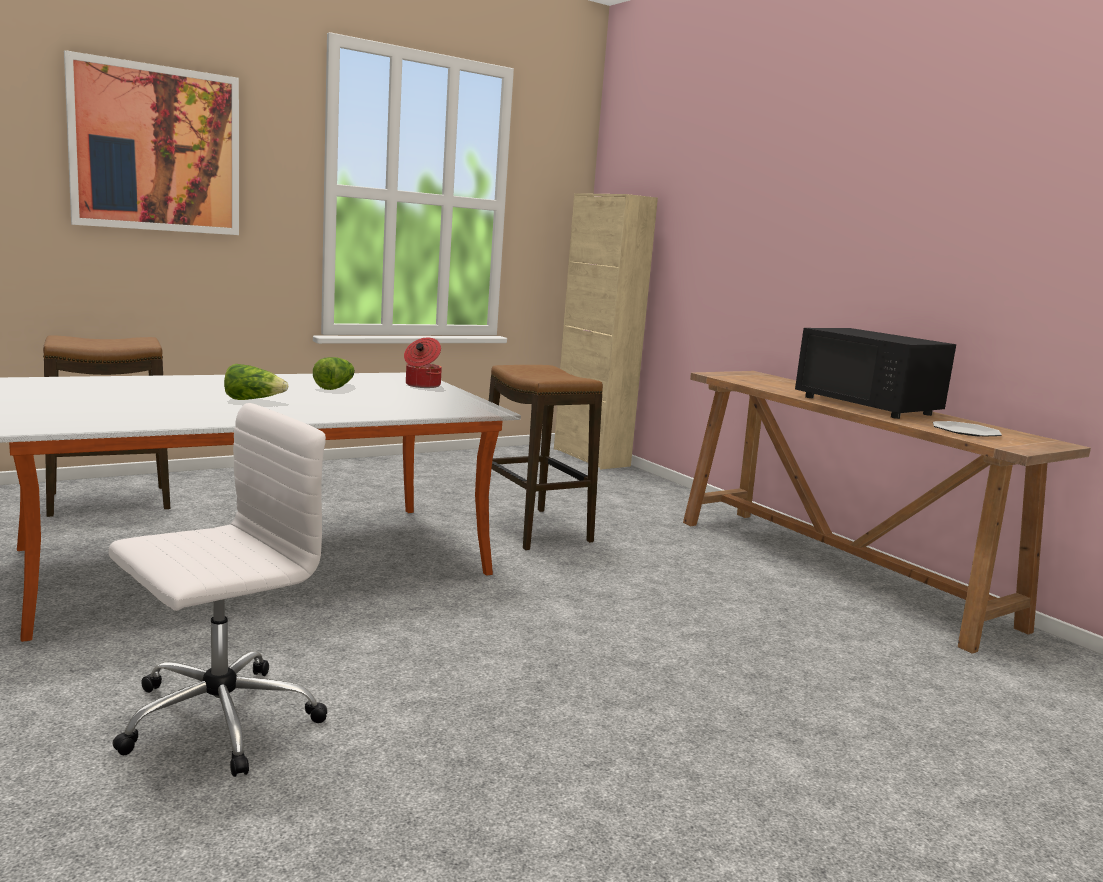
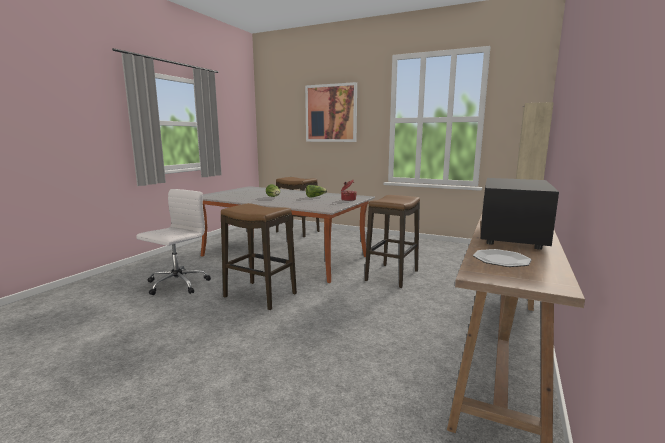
camera: 60 degrees right, 0 degrees up
white office chair [109,403,327,777] -> white office chair turned 75 degrees counterclockwise [136,189,211,295]
none -> stool [221,203,297,310]

